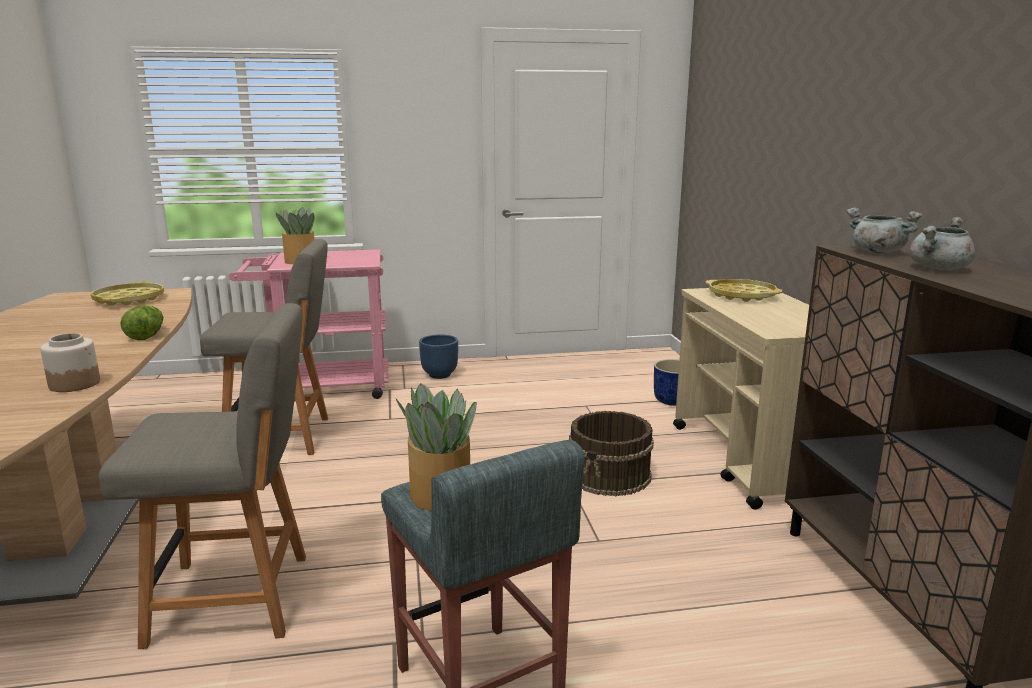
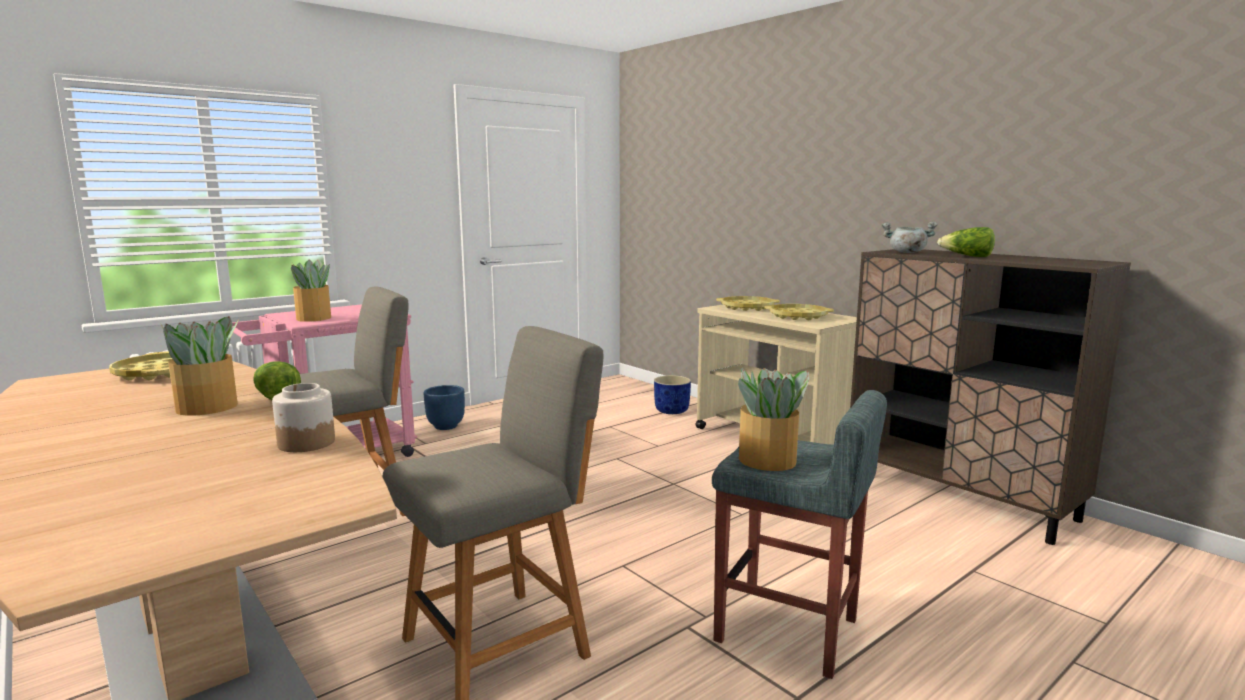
camera: 30 degrees left, 5 degrees down
brown bucket [569,411,654,496] -> none
grey cooking pot [910,217,975,271] -> lettuce [937,227,995,257]
none -> potted plant [160,316,238,416]
none -> yellow tray [765,304,834,320]

